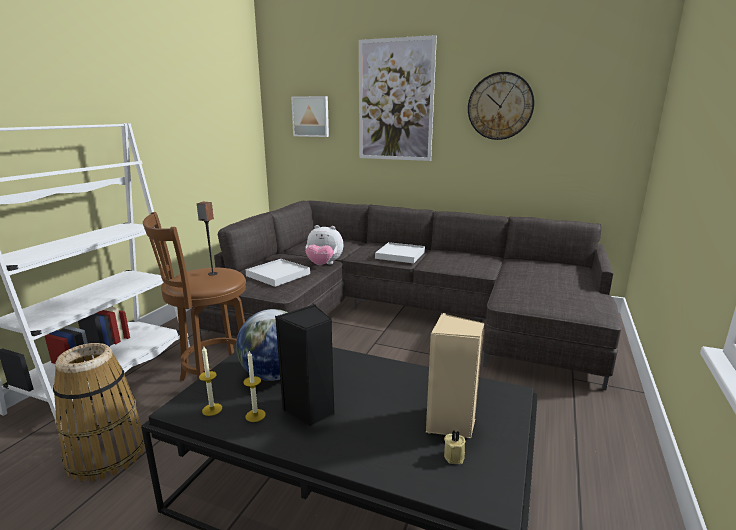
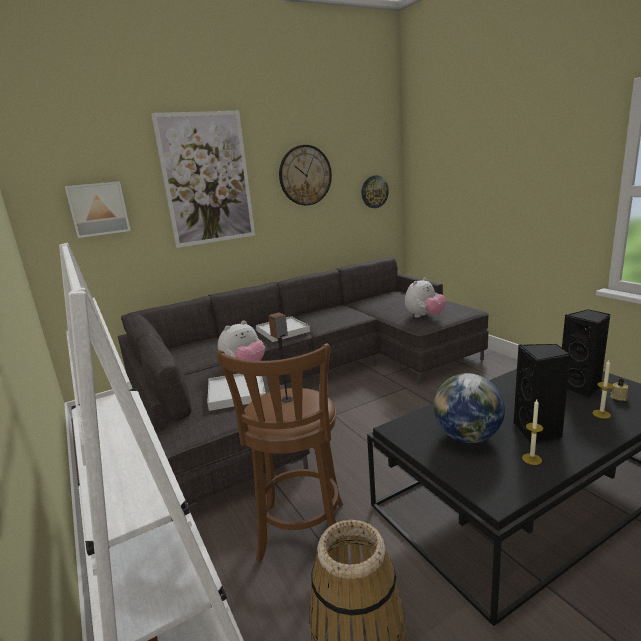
camera: 50 degrees left, 0 degrees up
candle [199,346,222,416] -> candle moved to [592,360,614,419]
beige speaker [426,313,484,438] -> black speaker [562,309,610,398]
none -> wall clock [362,175,389,208]
none -> plush toy [405,278,446,318]

